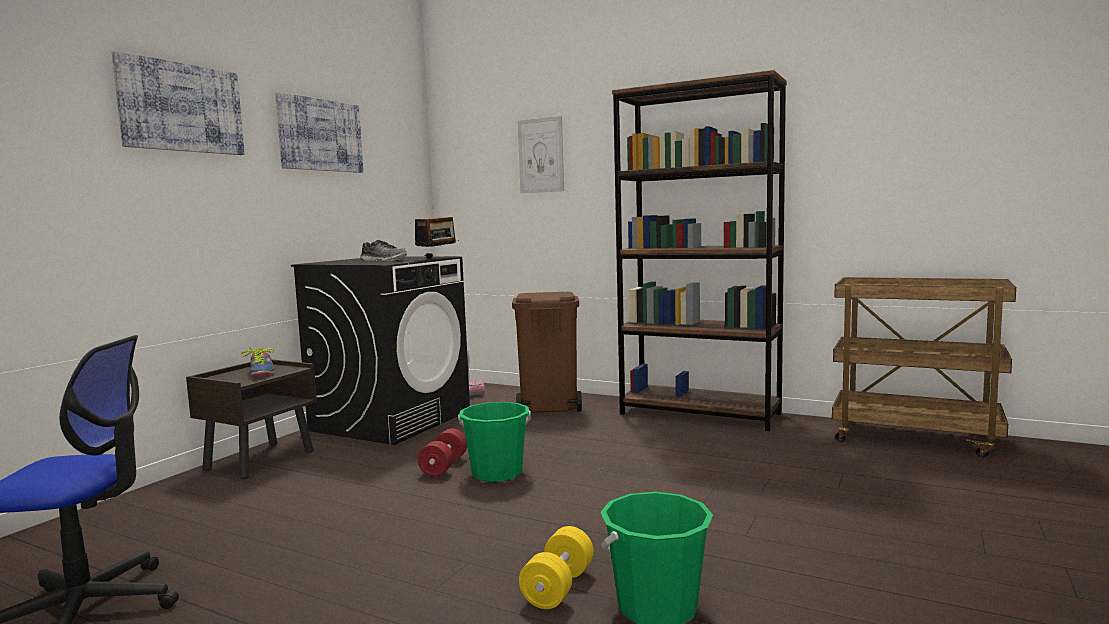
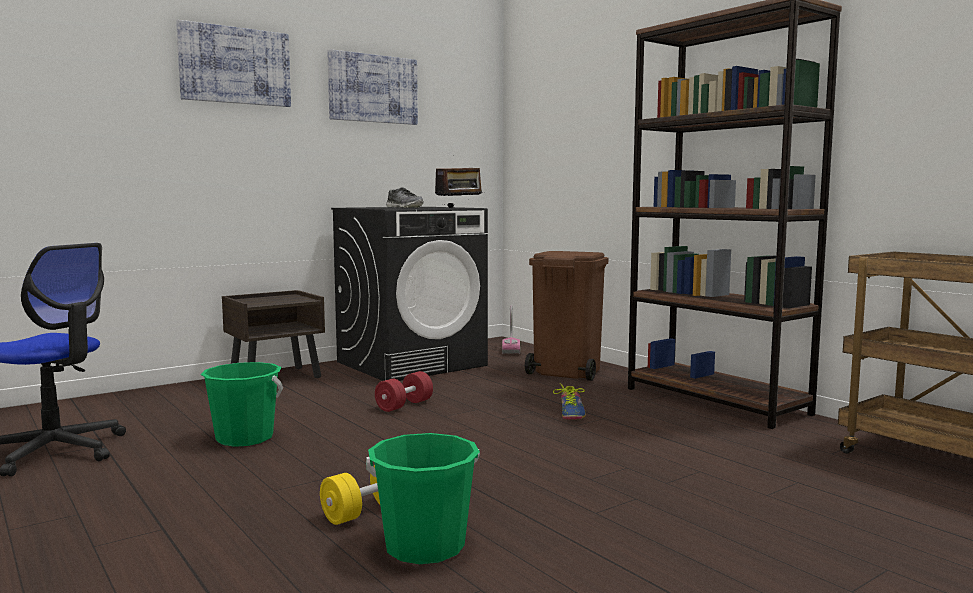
camera: 25 degrees right, 0 degrees up
shoe [241,347,275,377] -> shoe moved to [553,383,586,420]
green bucket [458,402,531,482] -> green bucket moved to [201,362,283,447]
picture [518,116,564,194] -> none

